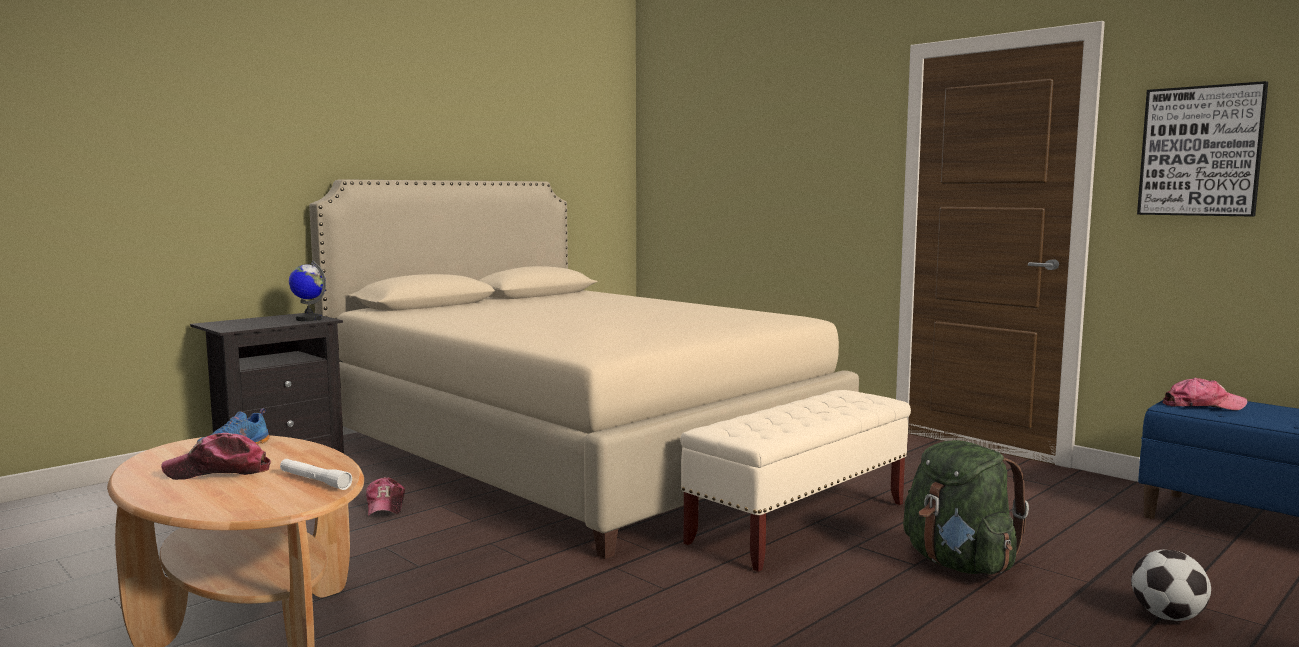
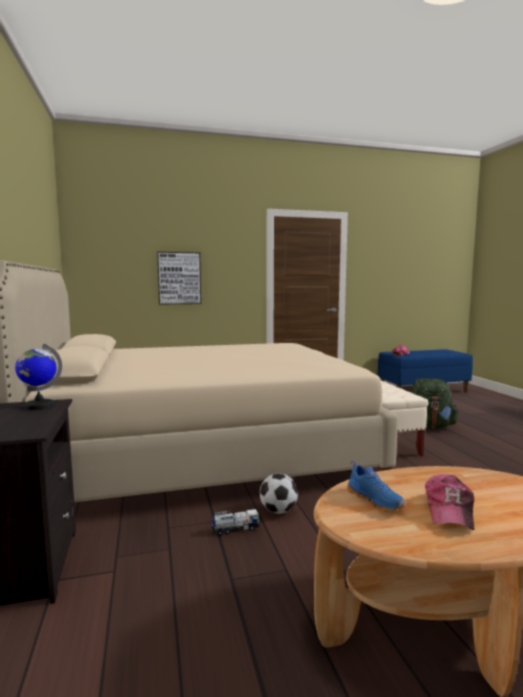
camera: 60 degrees left, 0 degrees up
white flashlight [280,459,352,490] -> none
cap [366,477,405,516] -> toy truck [211,509,259,536]
football [1132,550,1211,621] -> football moved to [260,473,298,514]
picture [1137,81,1268,217] -> picture moved to [157,252,201,304]

